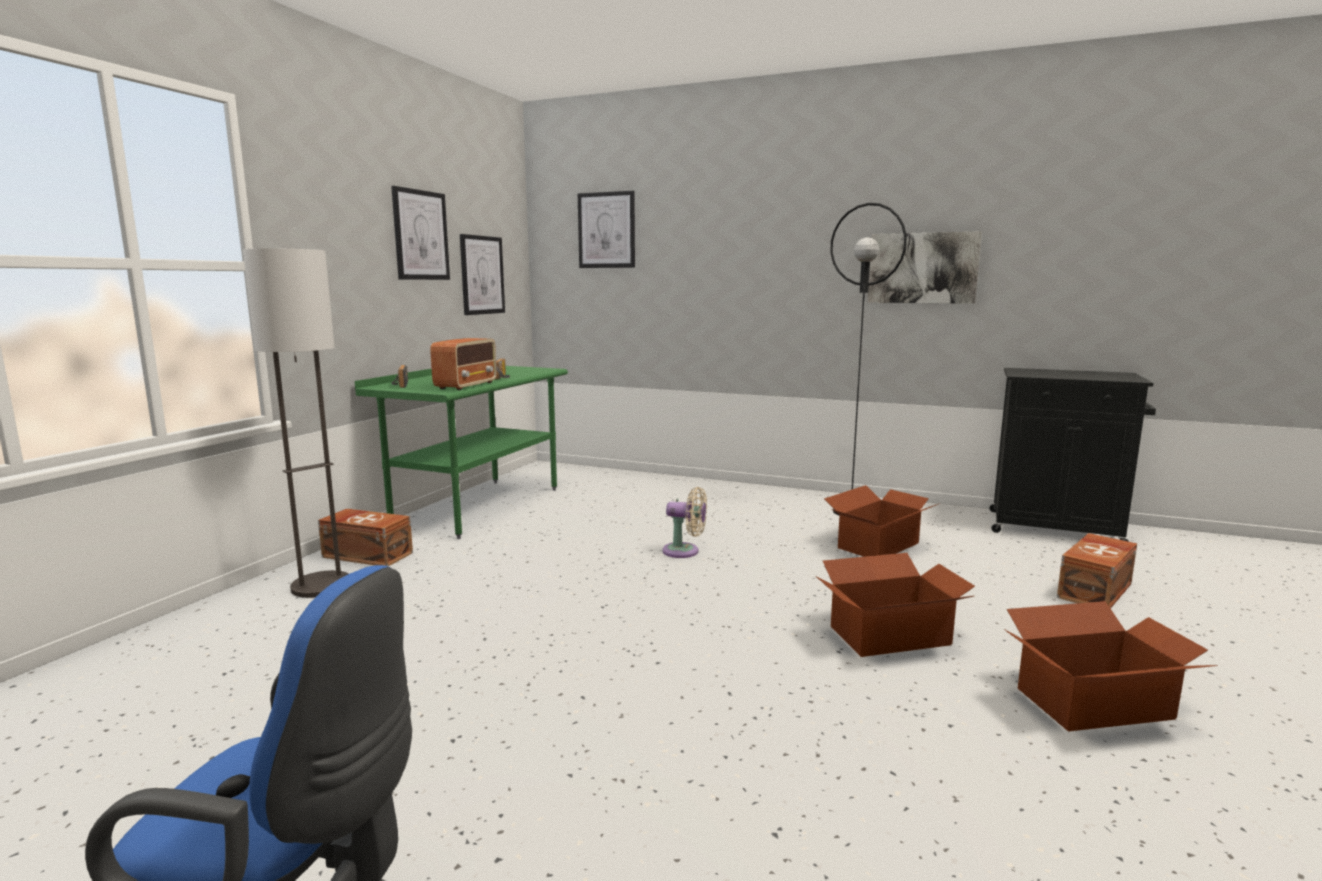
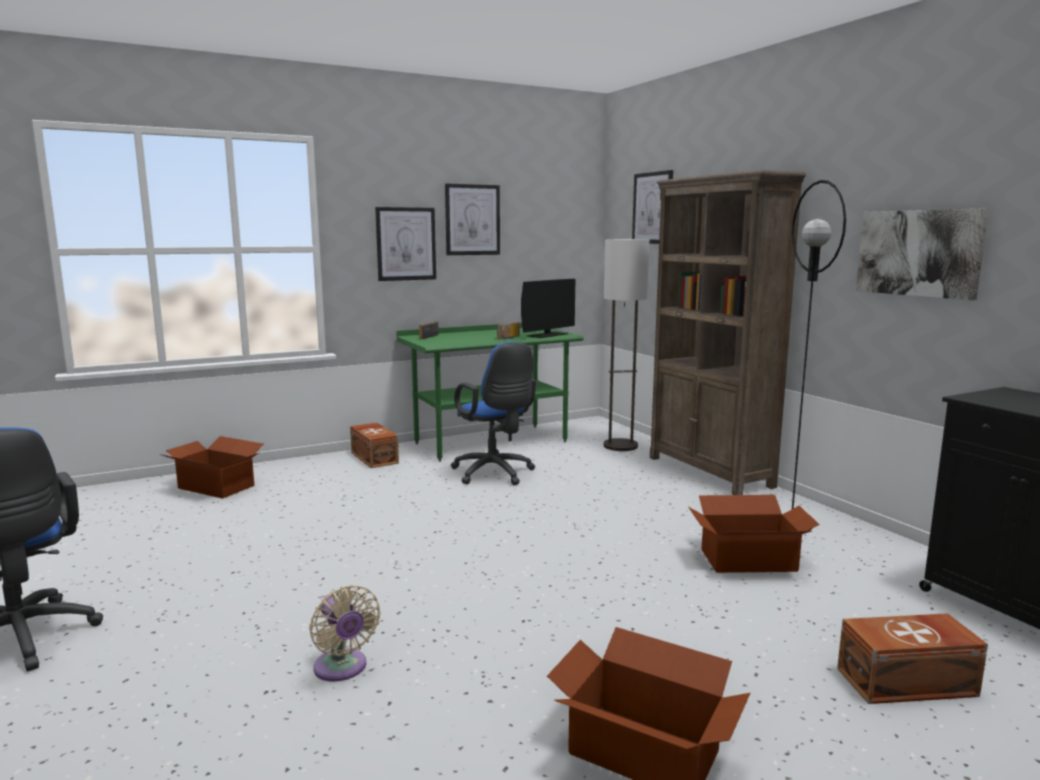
camera: 40 degrees right, 0 degrees up
floor lamp [243,248,348,598] -> floor lamp moved to [604,239,649,451]
radio [430,338,497,390] -> none
picture [460,234,505,315] -> picture moved to [375,207,436,281]
beige fan [662,487,707,558] -> beige fan moved to [309,585,380,682]
cardboard box [816,553,975,657] -> cardboard box moved to [159,436,263,499]
none -> blue office chair [451,342,536,485]
none -> monitor [521,279,575,338]
none -> brown bookcase [650,170,806,495]

